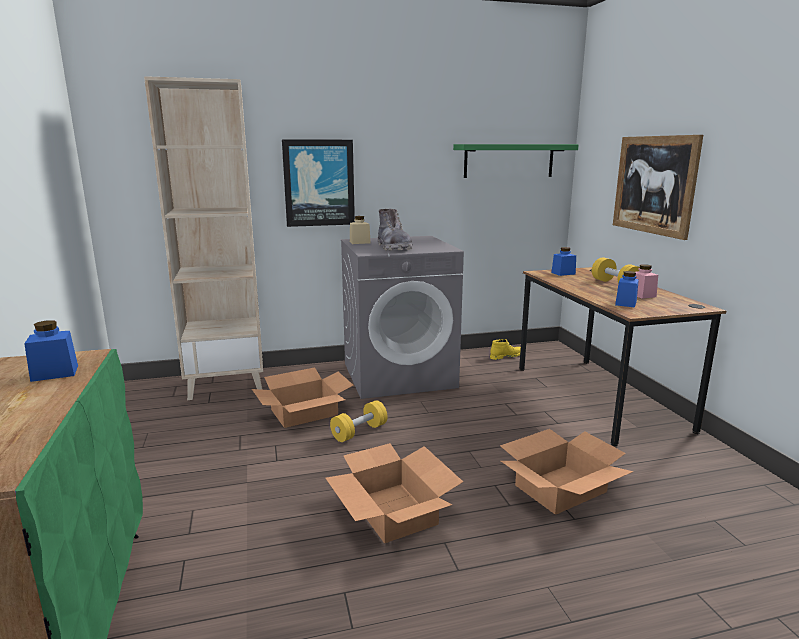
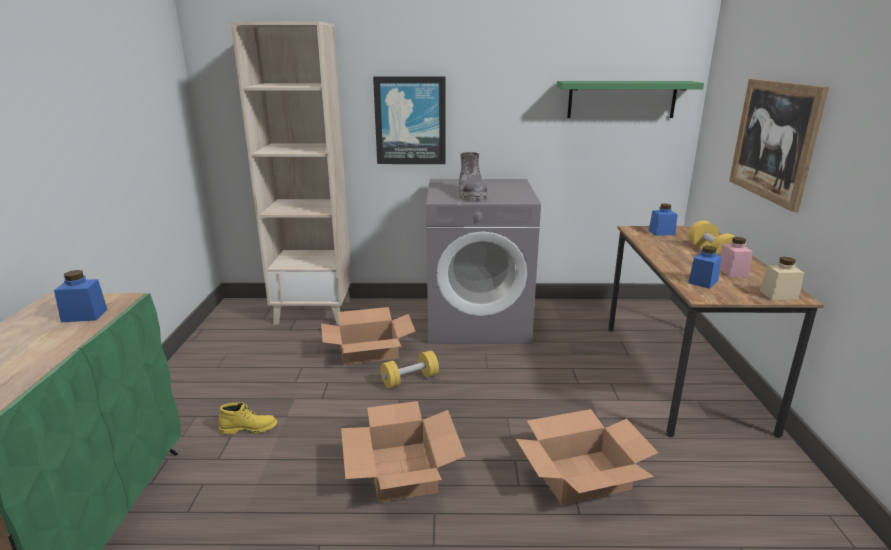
camera: 15 degrees right, 5 degrees up
beige jar [350,216,371,244] -> beige jar moved to [760,257,804,300]
yellow boot [490,339,521,360] -> yellow boot moved to [218,402,277,435]

